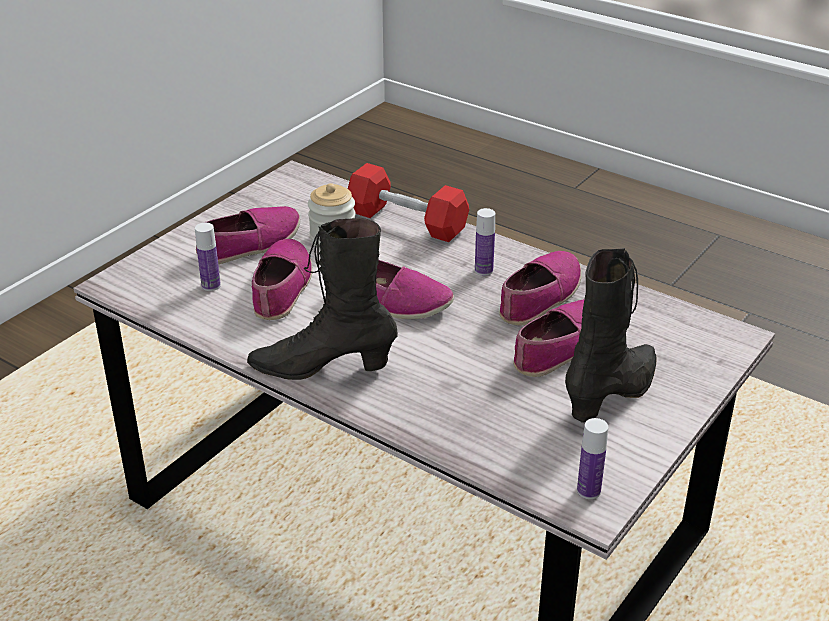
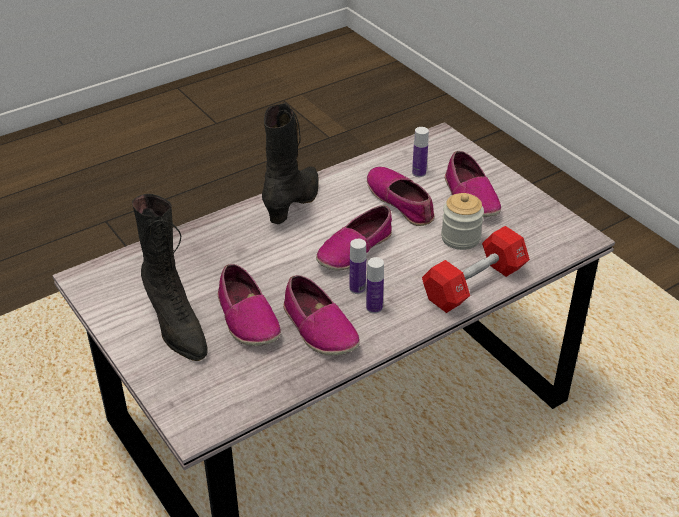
camera: 110 degrees right, 5 degrees up
shoe [252,239,313,320] -> shoe turned 150 degrees counterclockwise [367,167,435,226]
bottle [577,418,608,499] -> bottle moved to [350,239,366,294]

